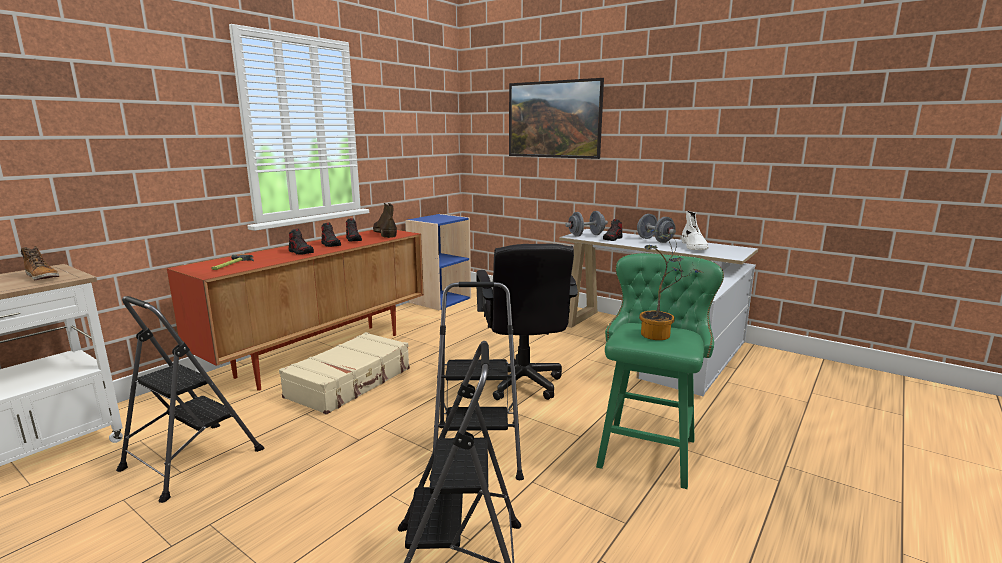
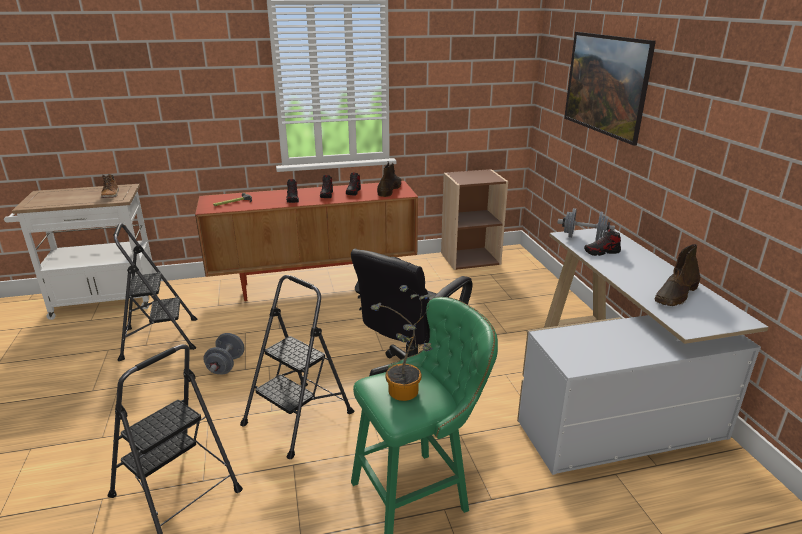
camera: 40 degrees right, 10 degrees up
beige suitcase [279,332,410,415] -> none
blue bookcase [405,214,471,310] -> brown bookcase [441,169,508,270]
grey dumbbell [637,214,676,243] -> grey dumbbell moved to [203,333,245,374]
white boot [682,211,709,250] -> brown boot [654,244,700,306]

